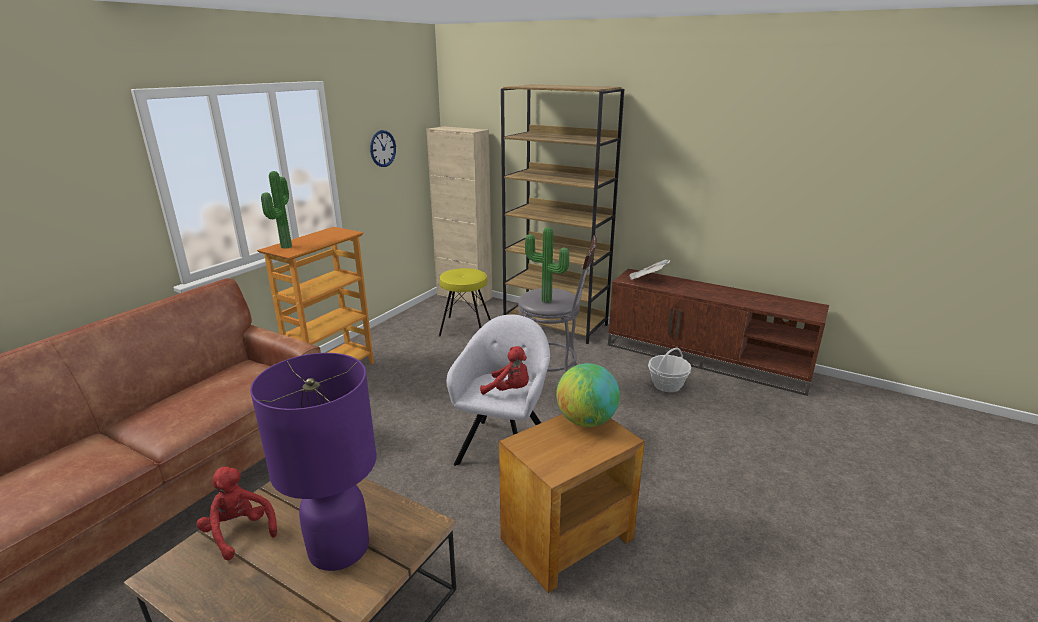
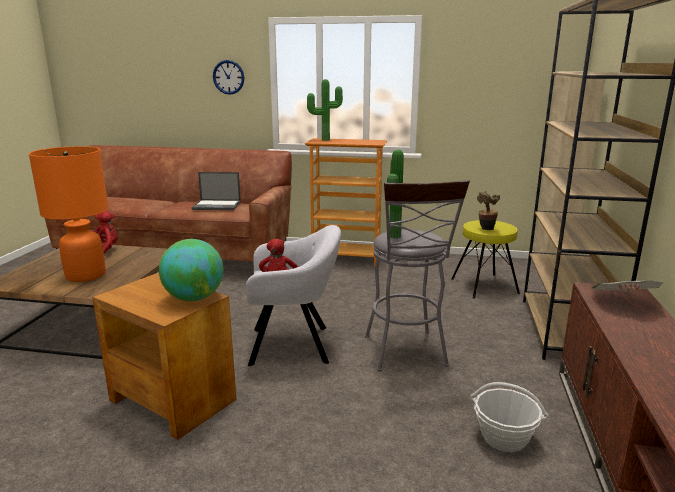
camera: 70 degrees right, 5 degrees down
purple table lamp [250,353,377,571] -> orange table lamp [29,146,108,282]
wall clock [370,130,396,167] -> wall clock moved to [213,60,244,95]
none -> laptop [192,172,241,210]
none -> potted plant [477,191,500,230]

